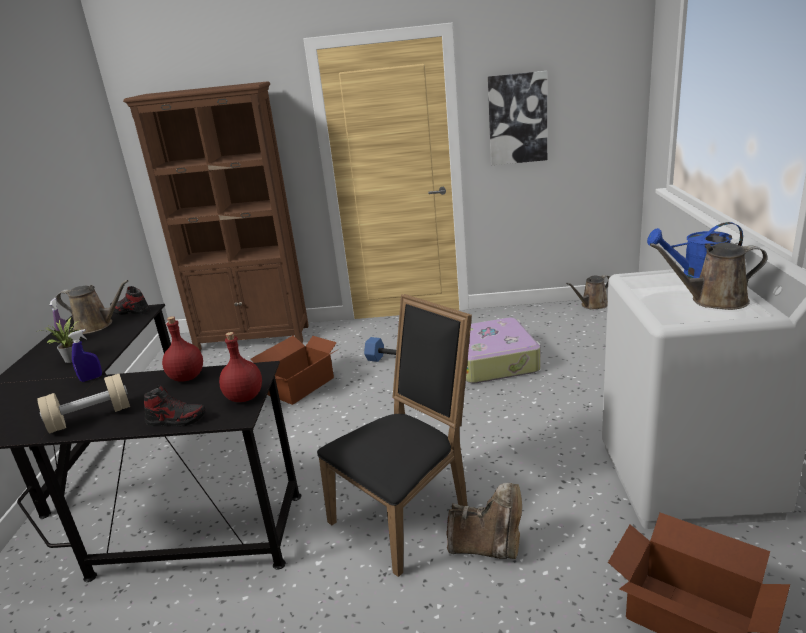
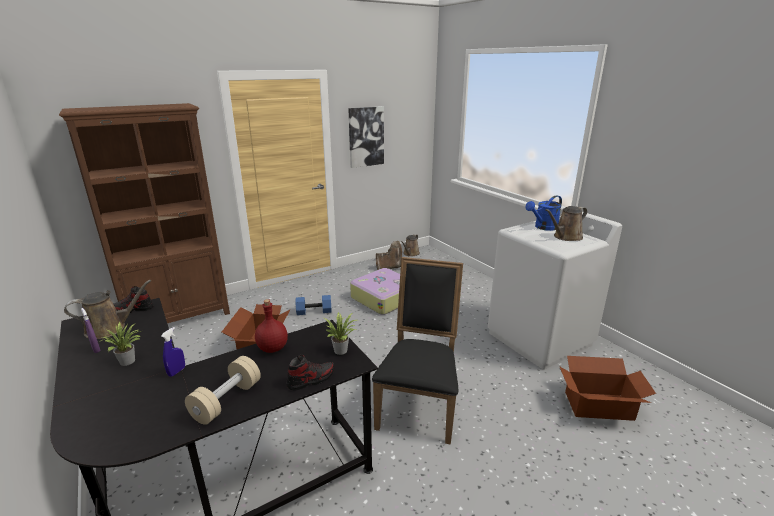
camera: 35 degrees left, 0 degrees up
red bottle [219,332,262,402] -> potted plant [324,313,357,355]
brown boot [446,483,522,559] -> brown boot moved to [376,241,402,270]

